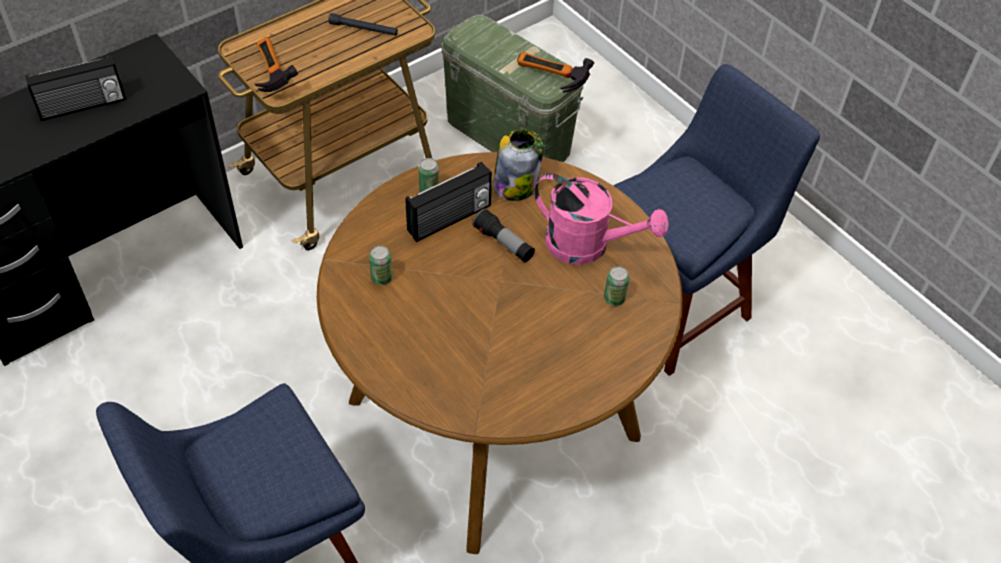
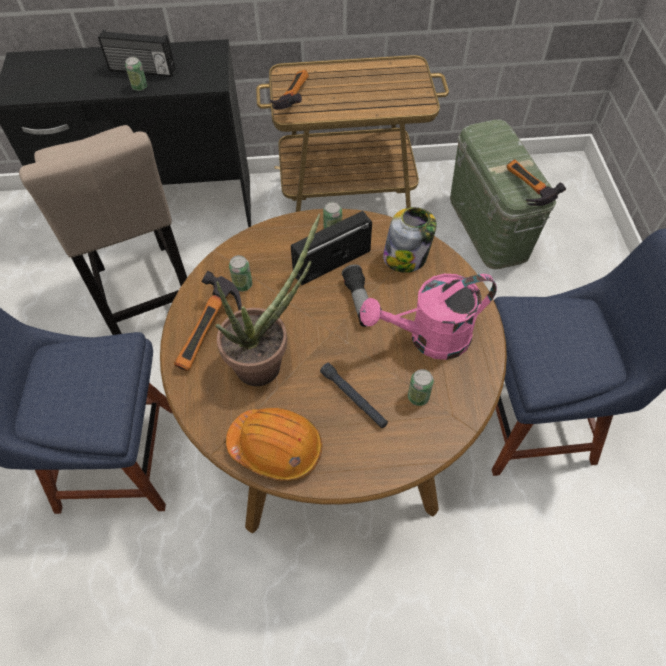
camera: 35 degrees right, 5 degrees up
black flashlight [328,13,398,36] -> black flashlight moved to [320,363,388,428]
radio [405,162,492,242] -> radio turned 150 degrees clockwise [291,211,372,285]
pink watering can [534,173,669,265] -> pink watering can turned 105 degrees clockwise [360,274,497,360]
none -> beige stool [19,125,187,335]
none -> can [125,57,147,91]
none -> hammer [174,271,242,371]
none -> potted plant [215,213,320,386]
none -> orange hard hat [226,408,322,481]

